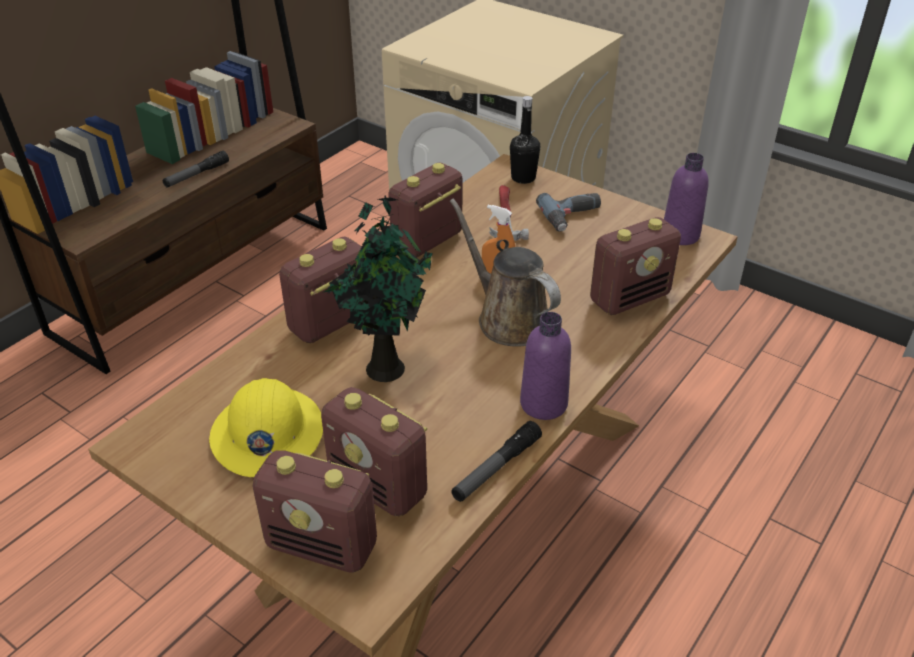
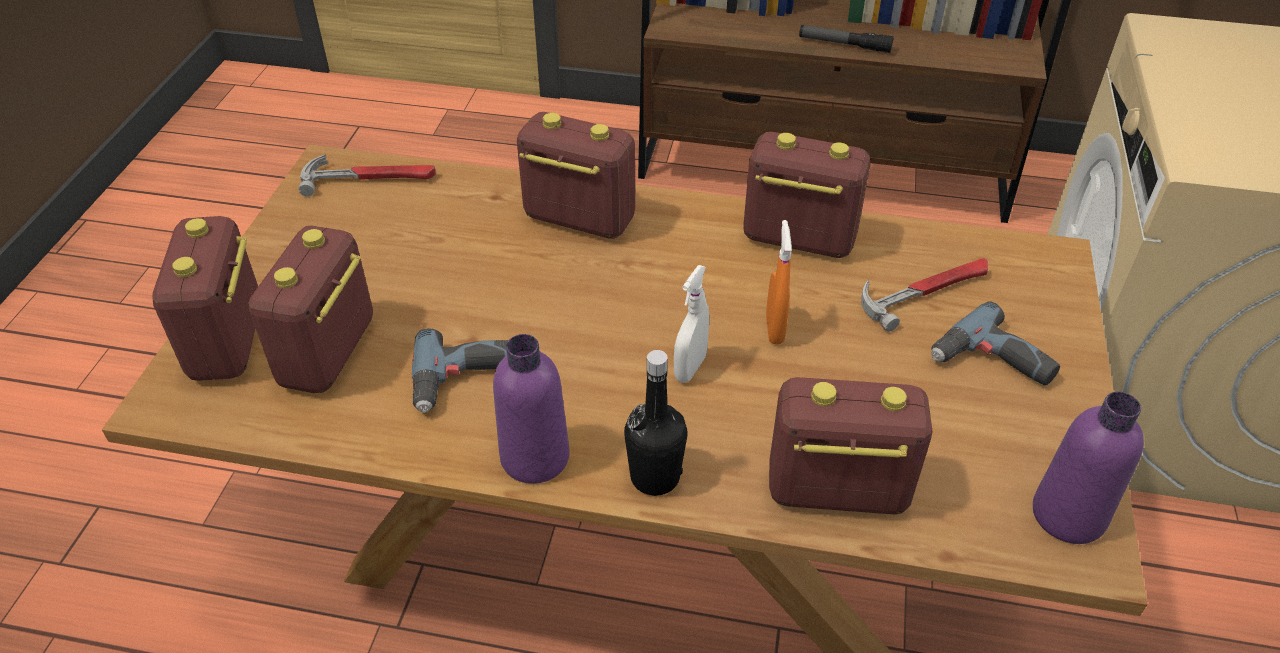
camera: 65 degrees right, 5 degrees up
yellow hard hat [209,378,323,477] -> none
potted plant [322,195,433,382] -> none
brown watering can [450,199,561,347] -> white spray bottle [674,265,709,383]
flashlight [451,421,542,502] -> none
black bottle [510,96,540,184] -> black bottle moved to [624,350,688,496]
radio [590,217,681,315] -> radio turned 150 degrees clockwise [769,377,932,514]
none -> hammer [299,154,436,197]
none -> power drill [412,328,509,413]

